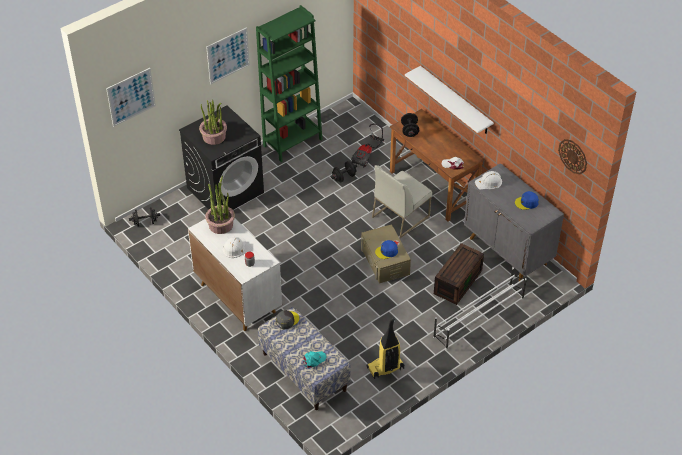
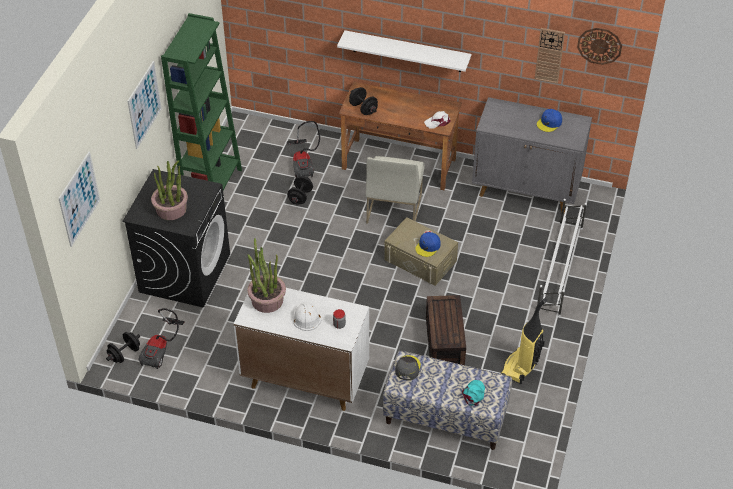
camera: 35 degrees left, 0 degrees up
brown storage box [434,243,484,305] -> brown storage box moved to [426,295,466,365]
white hard hat [475,171,502,190] -> none
none -> vacuum cleaner [138,308,184,369]
none -> wall clock [535,28,565,84]

